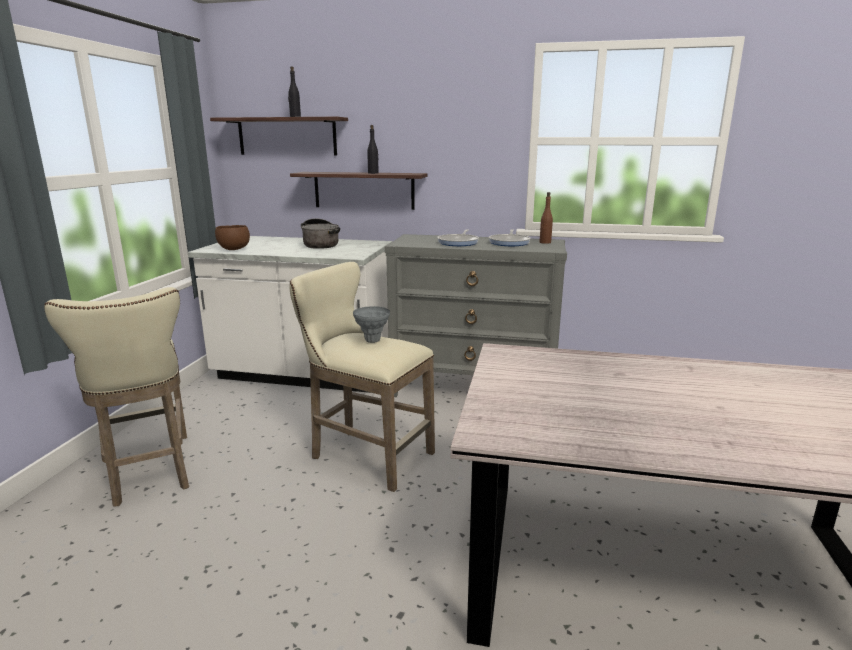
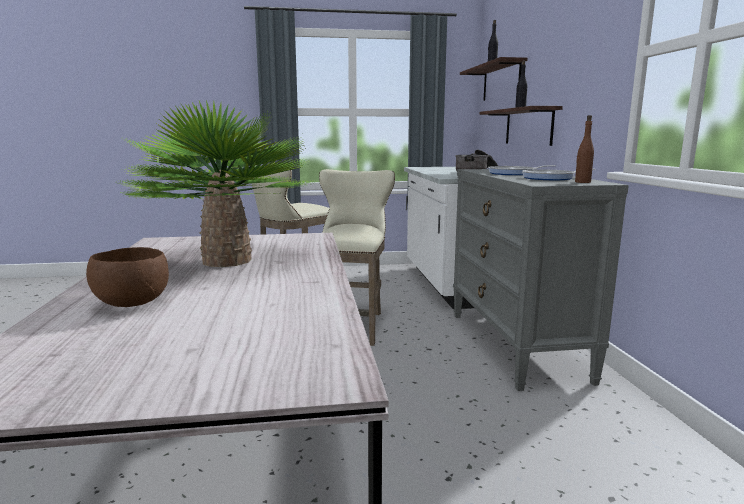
camera: 70 degrees right, 5 degrees down
brown bowl [215,225,250,250] -> brown bowl moved to [86,247,169,307]
grey vase [353,306,390,343] -> none
none -> potted plant [118,100,318,267]

